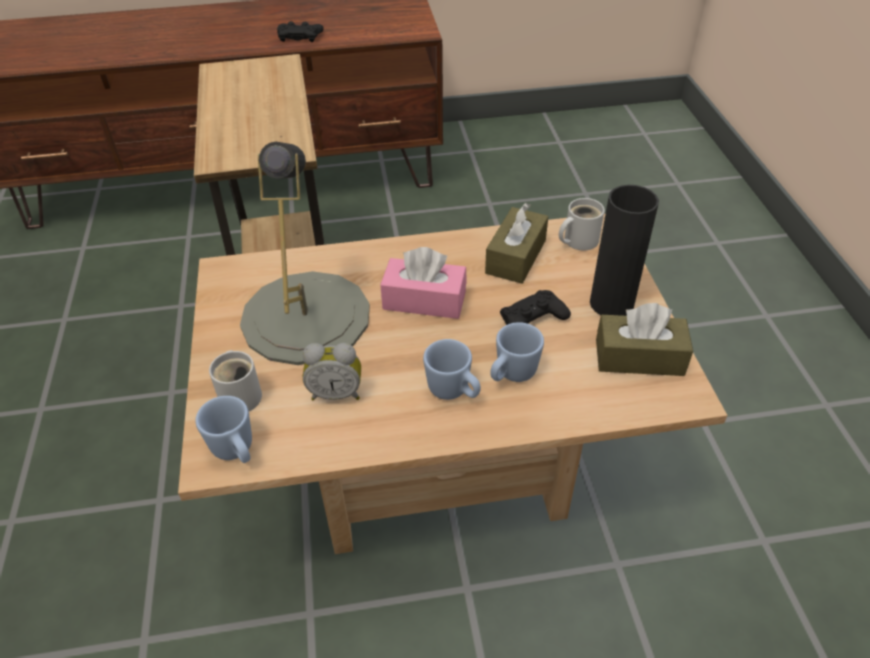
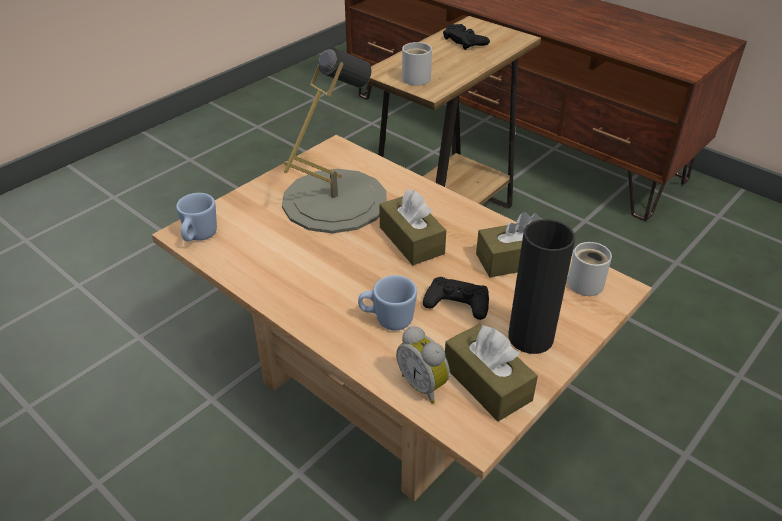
camera: 50 degrees right, 5 degrees down
white mug [209,350,262,411] -> white mug moved to [402,42,432,86]
black game controller [277,21,324,42] -> black game controller moved to [443,24,490,50]
alarm clock [302,343,361,400] -> alarm clock moved to [396,326,450,404]
pink tissue box [380,247,467,319] -> brown tissue box [379,189,446,265]
blue mug [423,339,481,400] -> none

